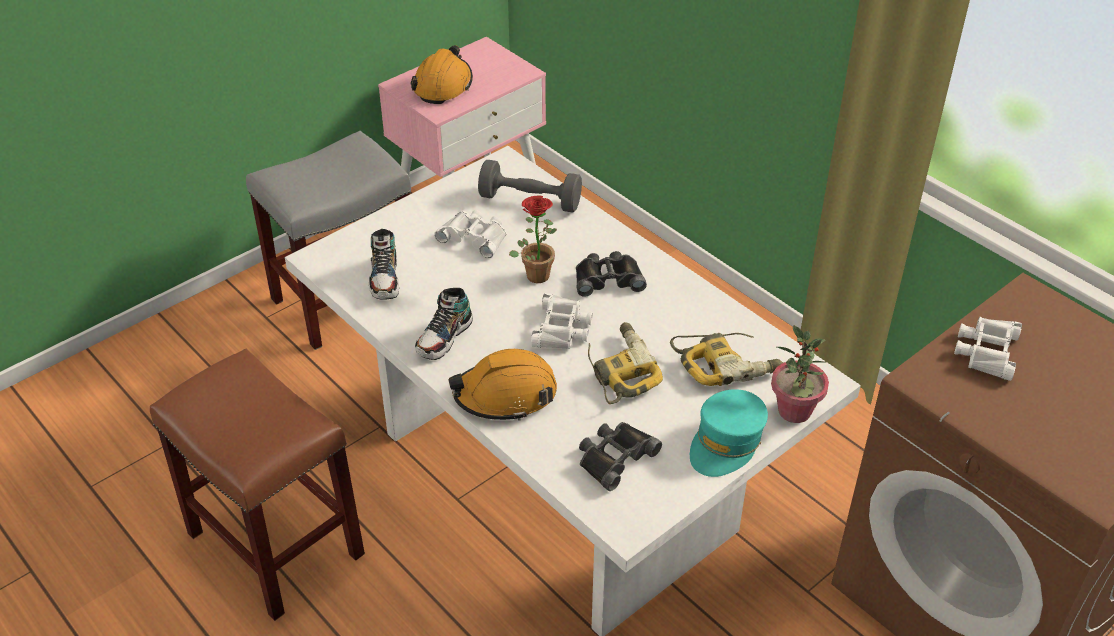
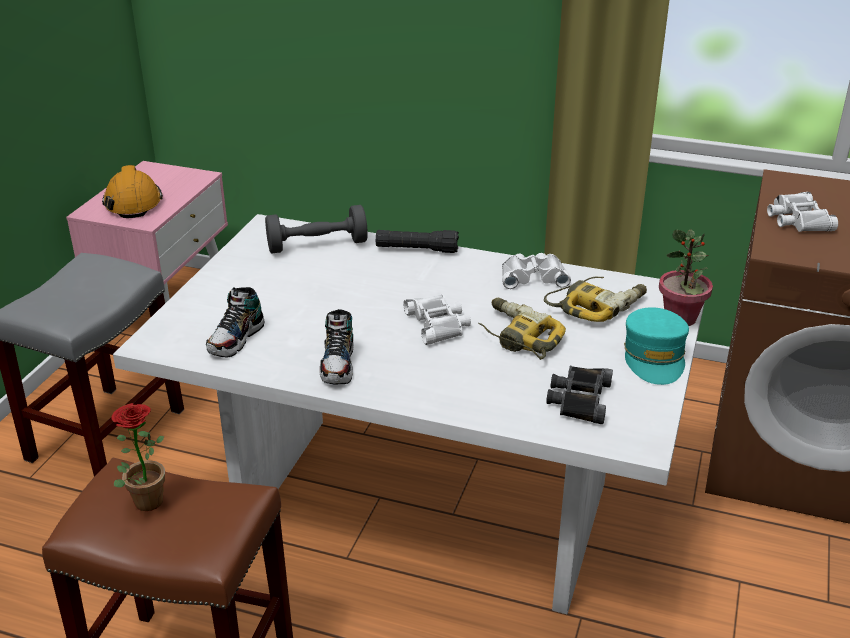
camera: 30 degrees left, 10 degrees down
shoe [369,229,399,300] -> shoe turned 60 degrees clockwise [206,287,265,357]
white binoculars [434,210,507,258] -> white binoculars moved to [502,253,571,289]
orange hard hat [448,349,557,421] -> none
potted plant [509,195,557,283] -> potted plant moved to [111,403,165,511]
black binoculars [576,251,647,297] -> none
none -> black flashlight [376,230,459,253]

